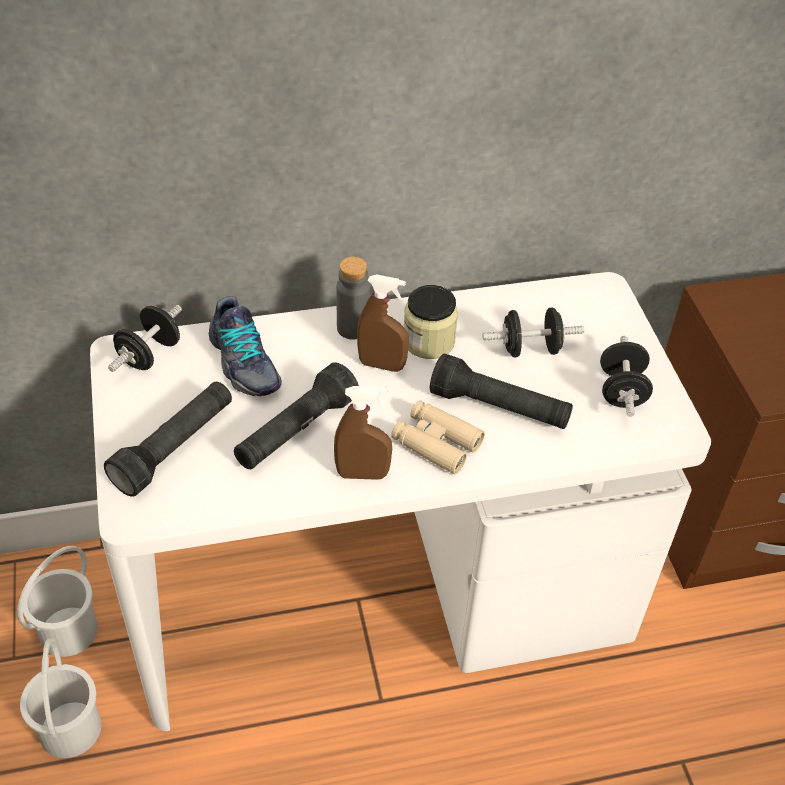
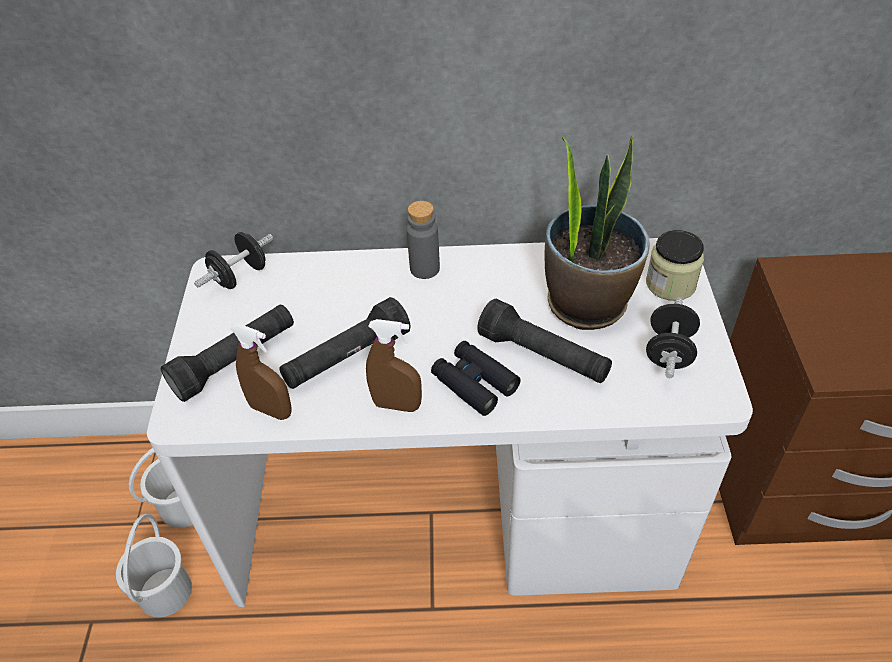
camera: 15 degrees right, 0 degrees up
shoe [209,296,282,396] -> none
brown spray bottle [357,274,409,372] -> brown spray bottle moved to [230,323,292,420]
beige binoculars [391,400,485,474] -> black binoculars [431,341,521,416]
jar [404,285,458,359] -> jar moved to [646,230,704,301]
black dumbbell [482,307,584,358] -> potted plant [545,136,650,330]

